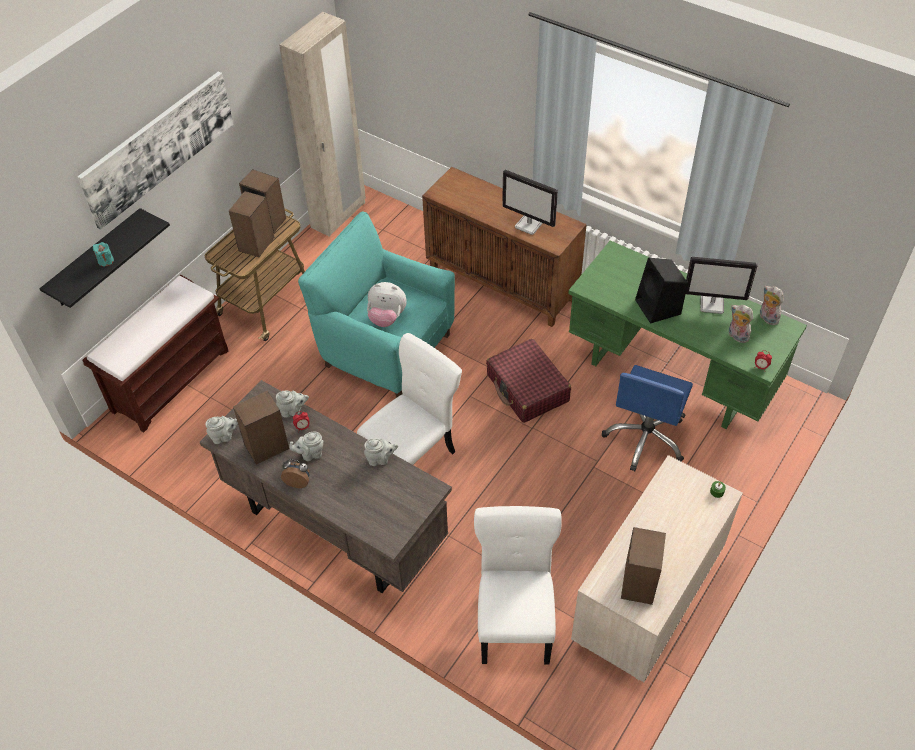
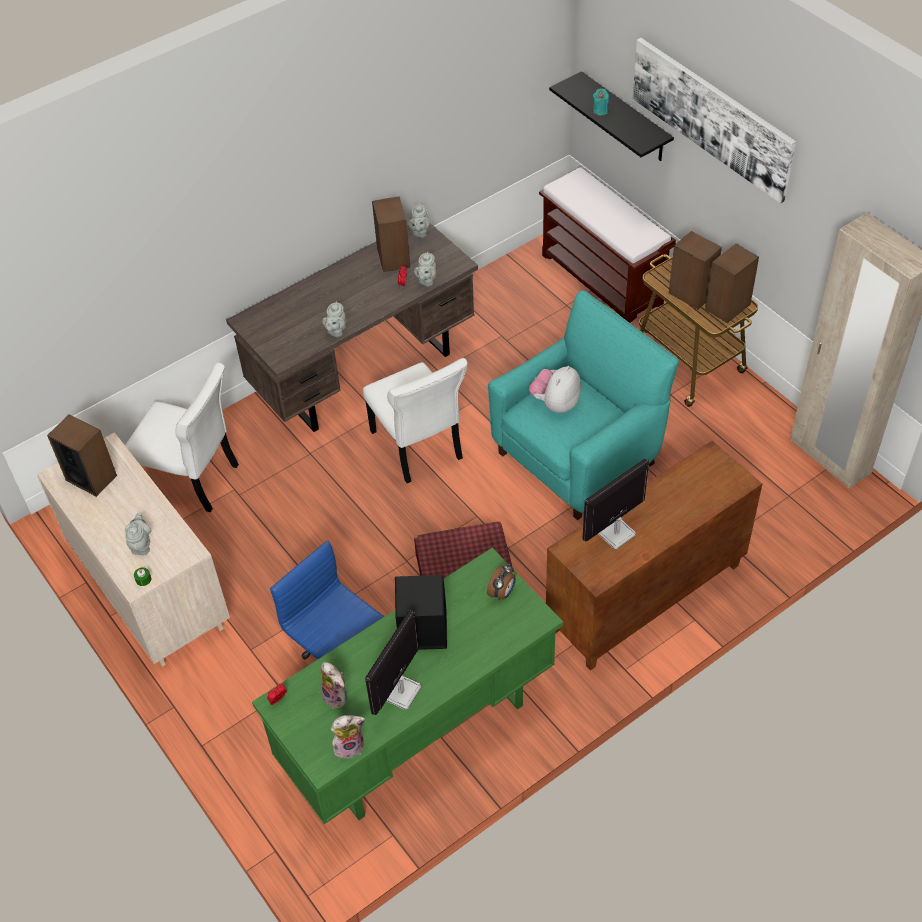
camera: 110 degrees right, 0 degrees up
alarm clock [281,459,309,488] -> alarm clock moved to [487,564,516,600]
grey teapot [289,431,324,461] -> grey teapot moved to [125,512,151,555]
plush toy [729,305,753,343] -> plush toy turned 75 degrees clockwise [320,662,347,709]

